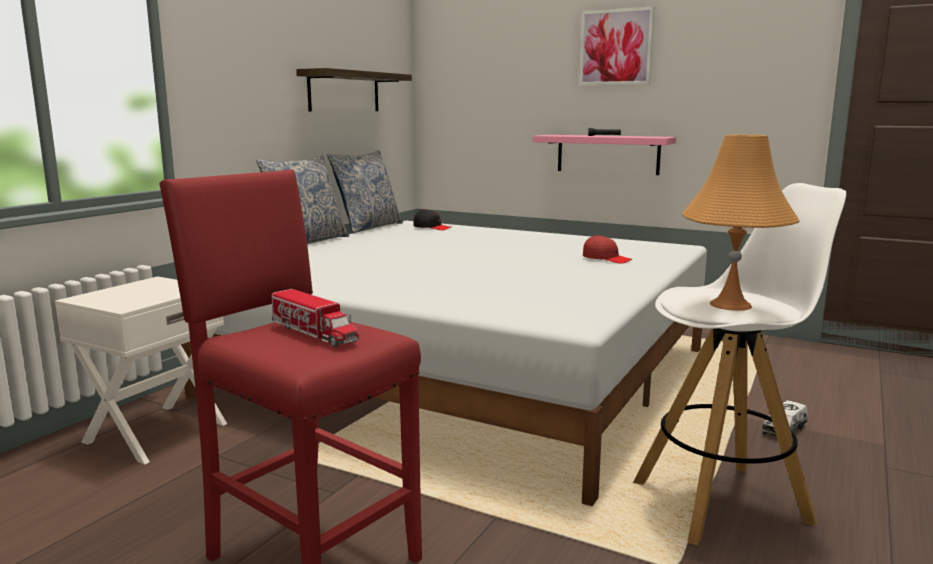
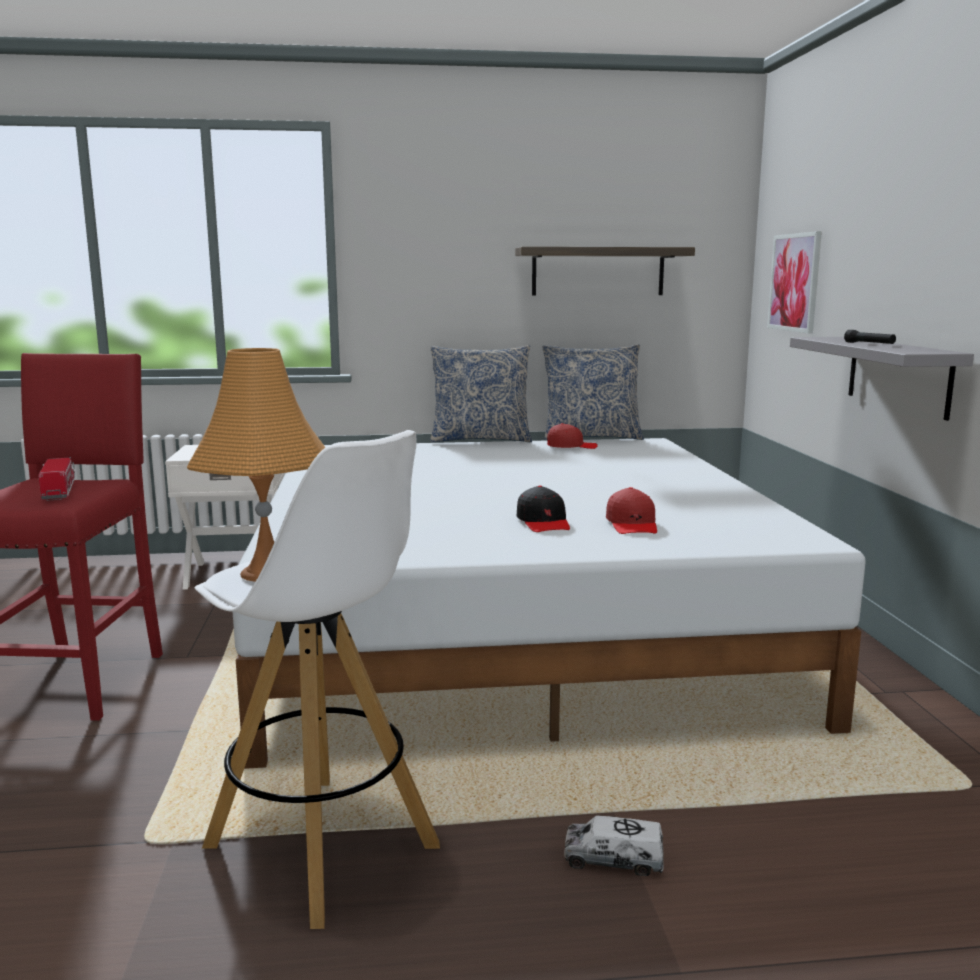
camera: 55 degrees right, 0 degrees up
toy truck [271,289,359,347] -> toy truck turned 150 degrees clockwise [38,457,75,501]
black cap [414,209,452,230] -> black cap moved to [516,486,570,532]
pink shelf [533,135,676,175] -> grey shelf [790,337,974,421]
picture [579,7,654,85] -> picture moved to [767,231,822,334]
none -> red cap [547,423,598,449]

